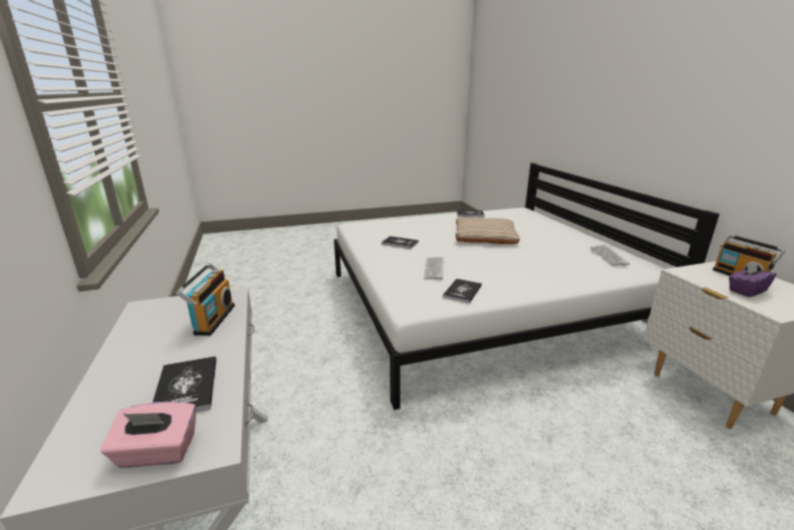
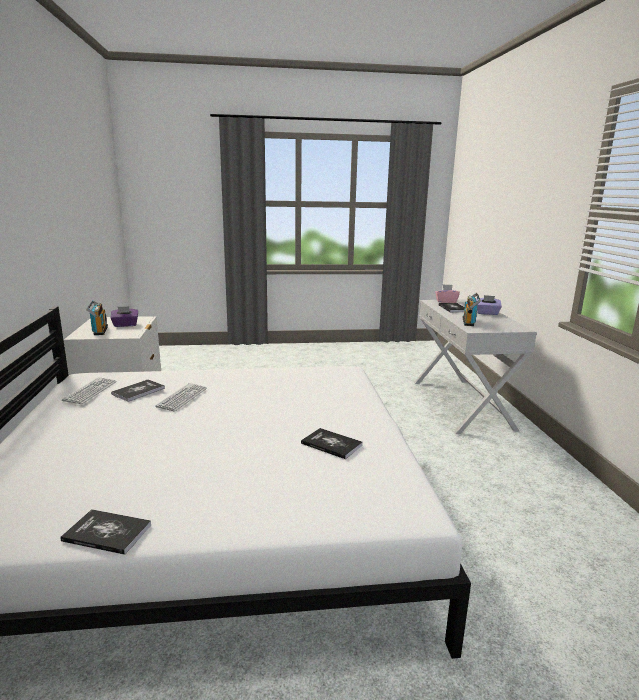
camera: 170 degrees left, 5 degrees down
keyboard [423,257,444,279] -> keyboard moved to [155,383,207,412]
book [443,279,482,304] -> book moved to [111,379,165,402]
beige pillow [456,217,520,244] -> none
none -> purple tissue box [476,295,502,315]

